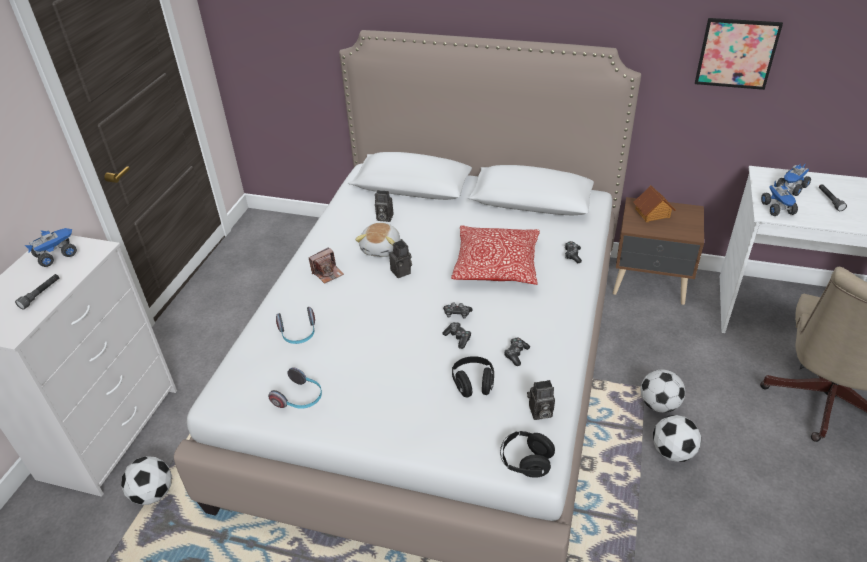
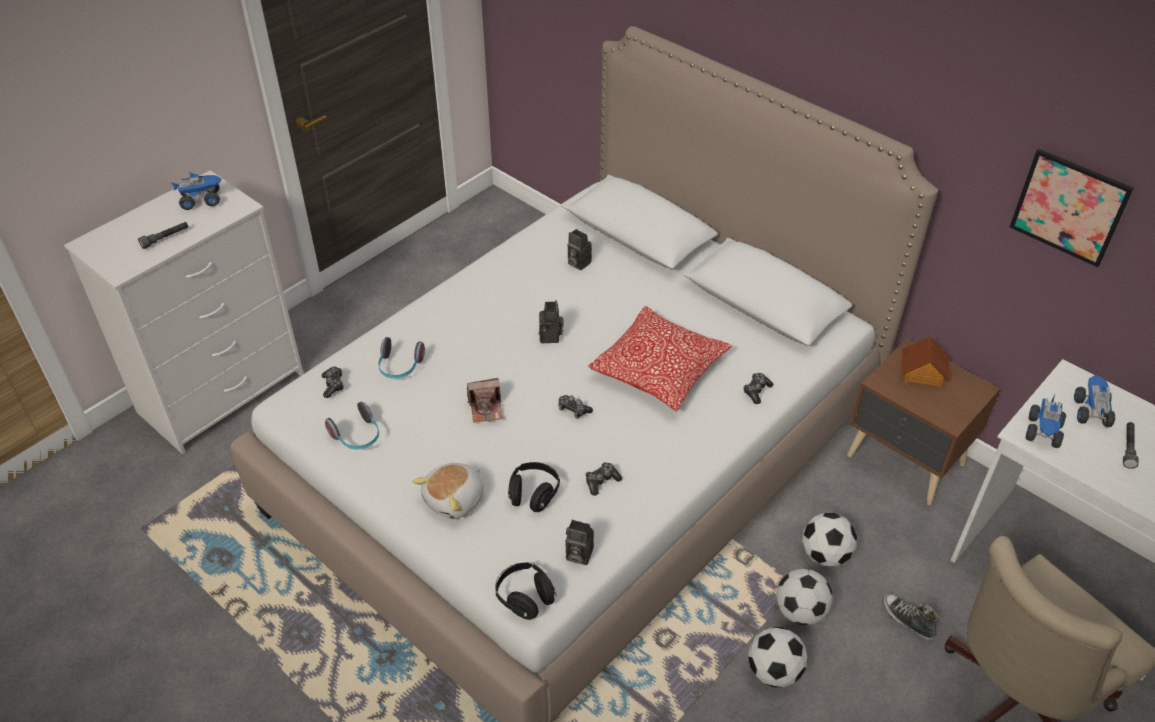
camera: 25 degrees right, 5 degrees up
football [121,456,172,505] -> football moved to [802,513,857,566]
camera [309,247,344,284] -> camera moved to [467,378,503,423]
plush toy [355,223,400,257] -> plush toy moved to [413,463,484,519]
game controller [442,322,471,349] -> game controller moved to [322,367,344,398]
toy truck [776,163,811,196] -> toy truck turned 120 degrees clockwise [1074,375,1115,427]
none -> shoe [882,593,940,641]

